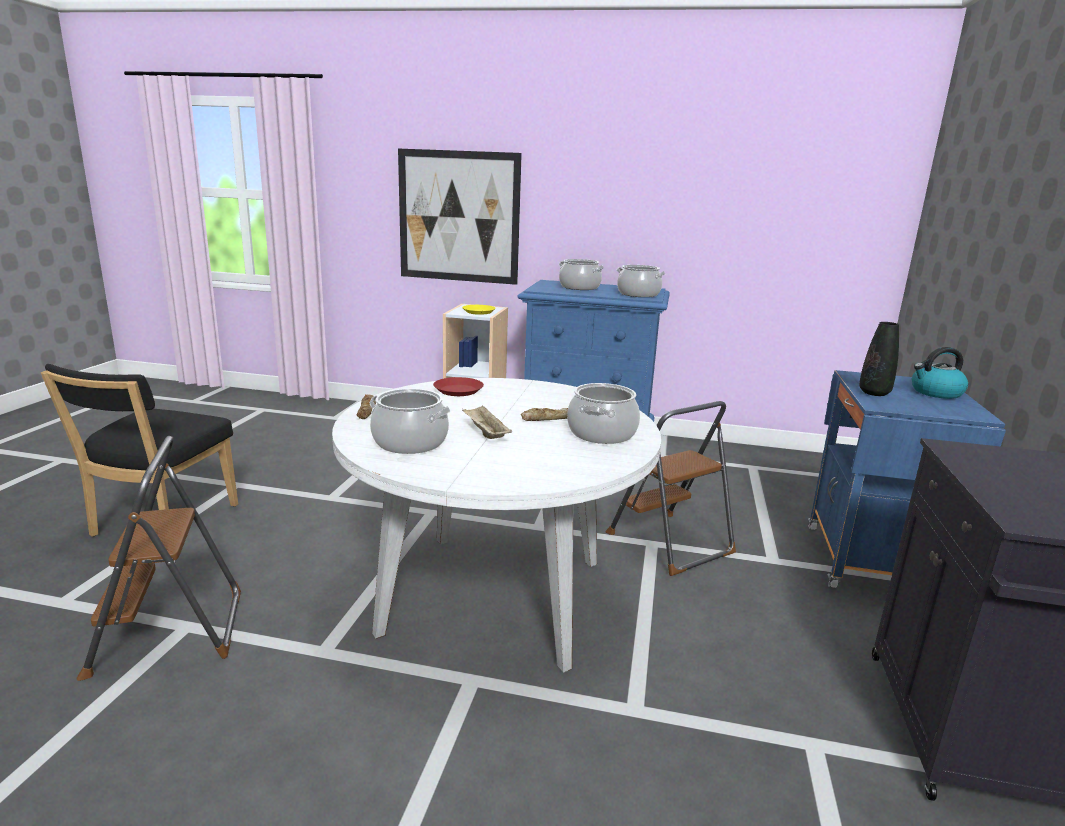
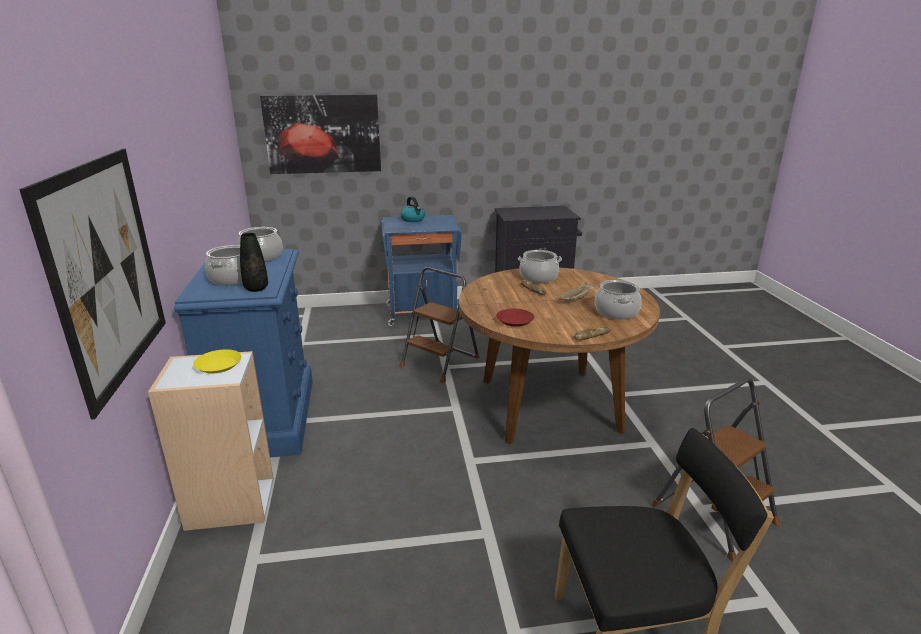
camera: 110 degrees left, 5 degrees up
white dining table [332,378,661,673] -> brown dining table [459,268,660,444]
black vase [859,322,899,396] -> black vase moved to [240,233,268,292]
none -> picture [260,95,381,174]

